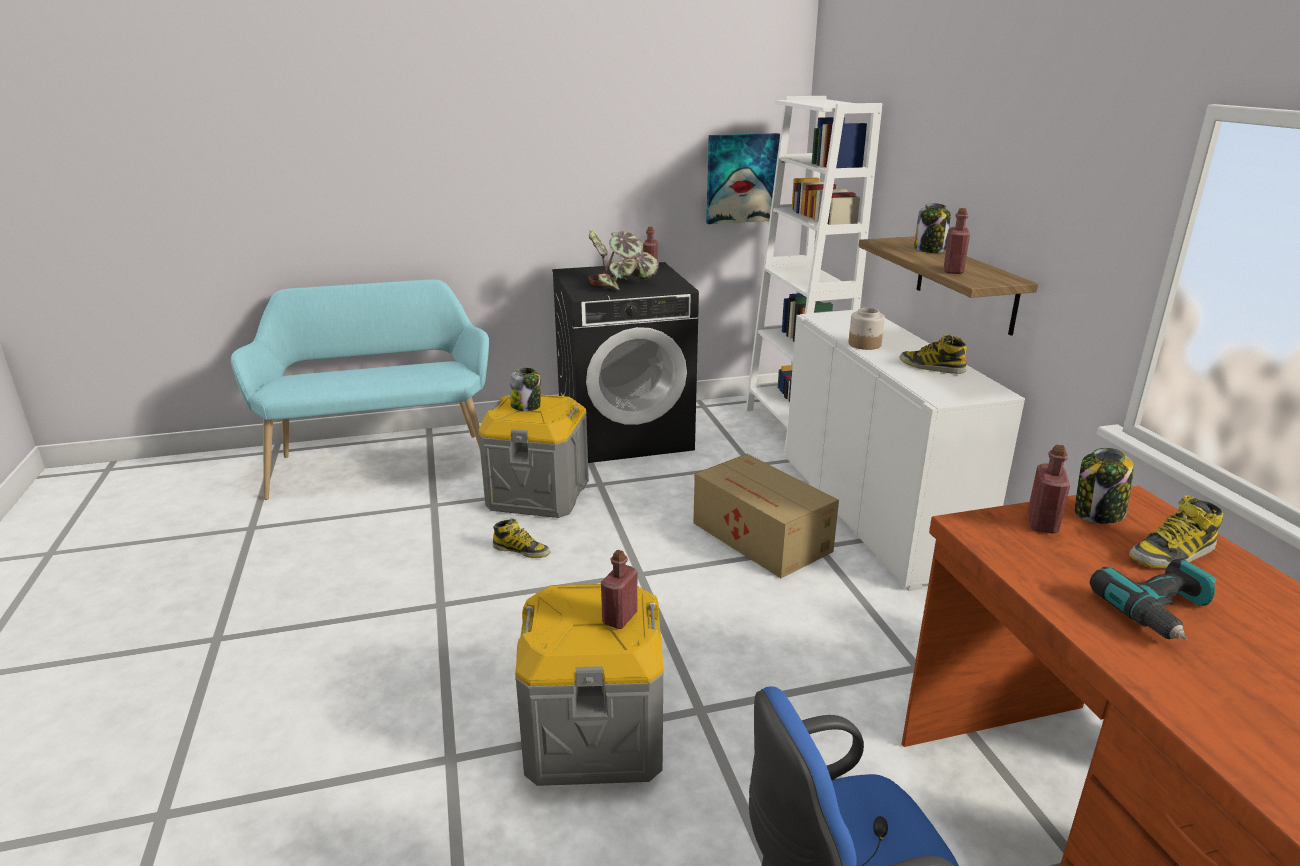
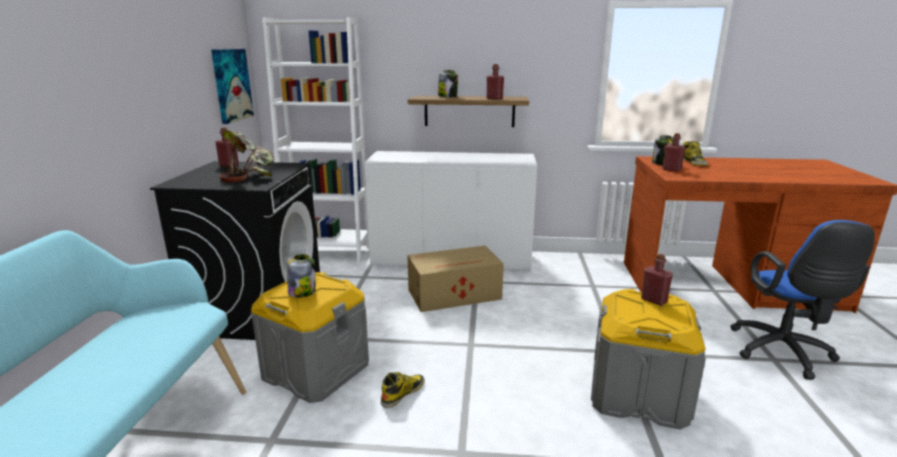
camera: 70 degrees left, 5 degrees down
jar [848,308,885,350] -> none
boot [900,334,967,374] -> none
power drill [1090,558,1216,640] -> none

